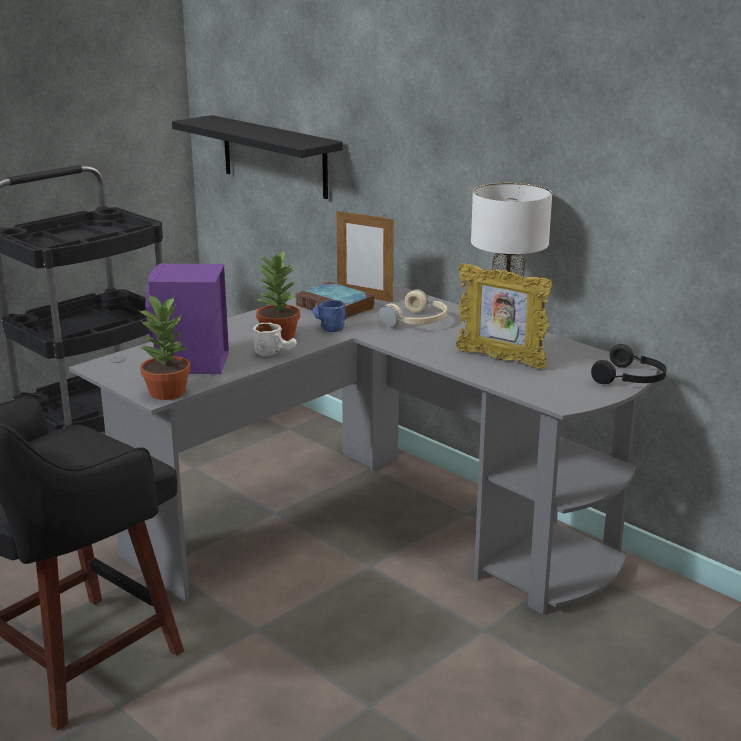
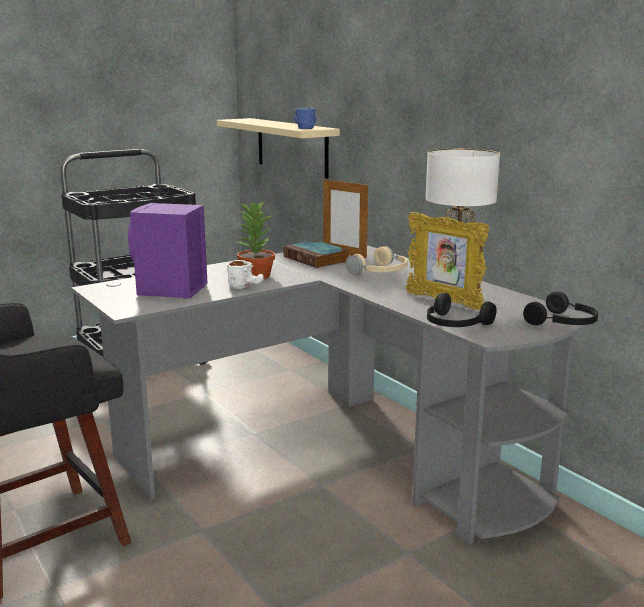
camera: 10 degrees right, 5 degrees down
potted plant [138,294,191,400] -> none
black shelf [172,115,343,199] -> beige shelf [217,118,340,179]
blue mug [313,300,347,332] -> blue mug moved to [294,108,317,129]
none -> black headphones [427,293,497,327]

